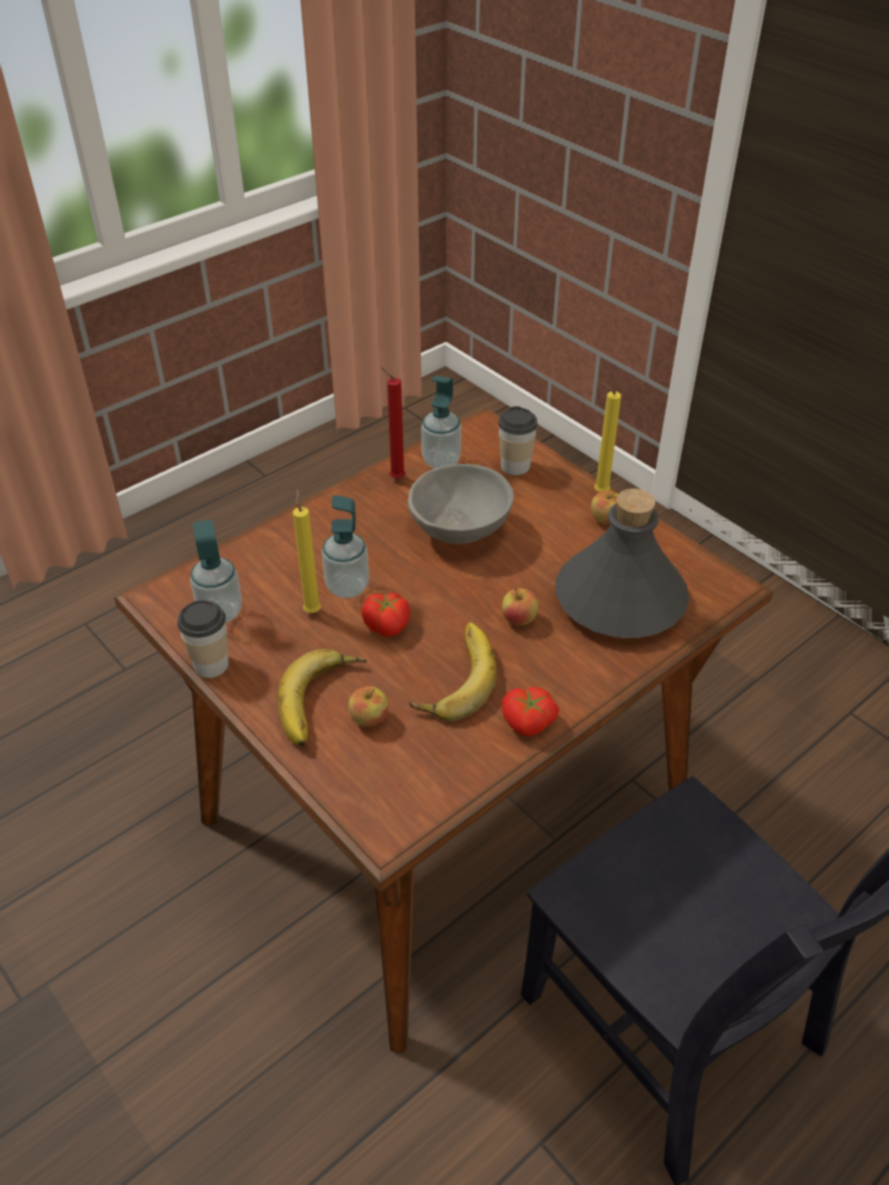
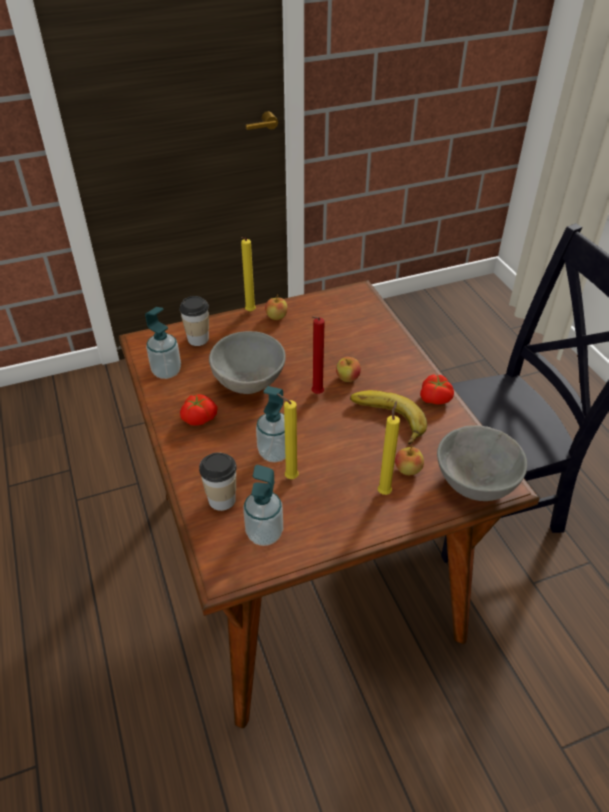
camera: 70 degrees left, 0 degrees up
cup [177,600,229,678] -> cup moved to [199,452,237,511]
banana [278,649,367,746] -> yellow candle [378,401,400,495]
tomato [361,593,410,637] -> tomato moved to [180,394,218,426]
red candle [380,366,405,479] -> red candle moved to [312,316,325,394]
grey bottle [555,489,689,638] -> none
none -> grey bowl [437,425,527,501]

